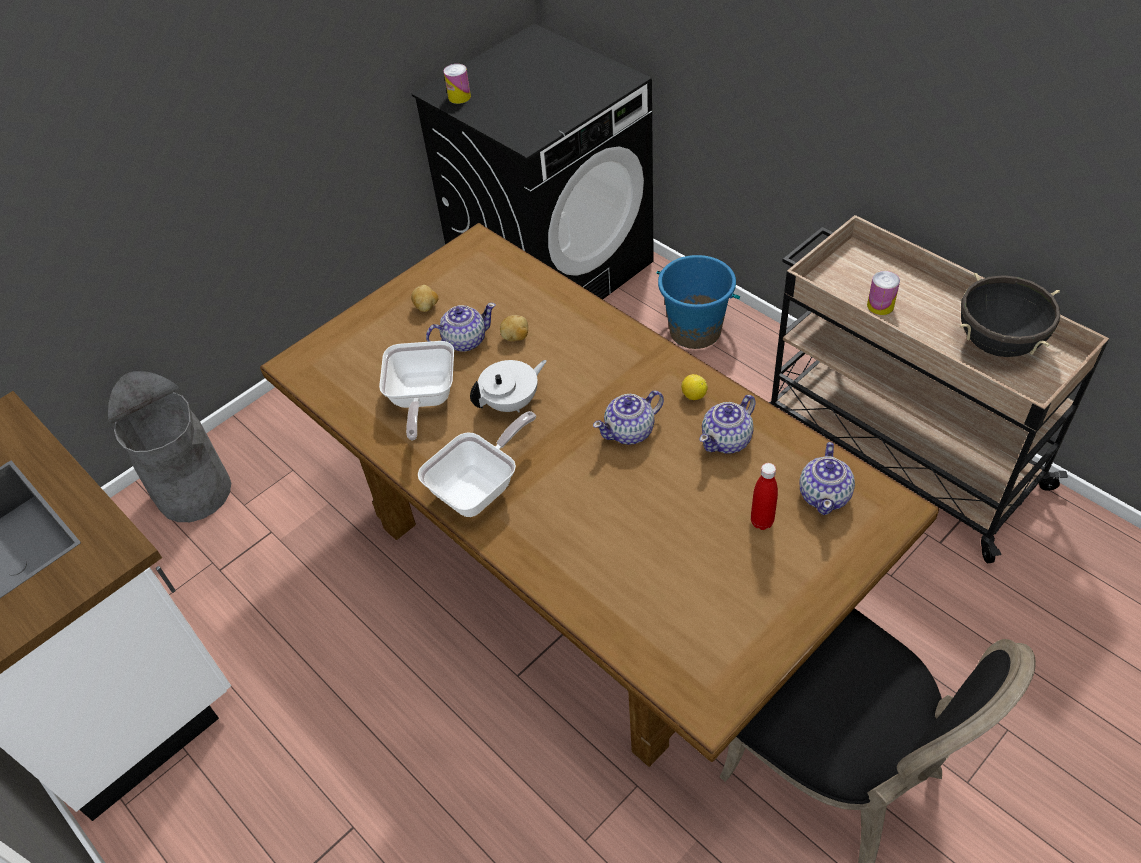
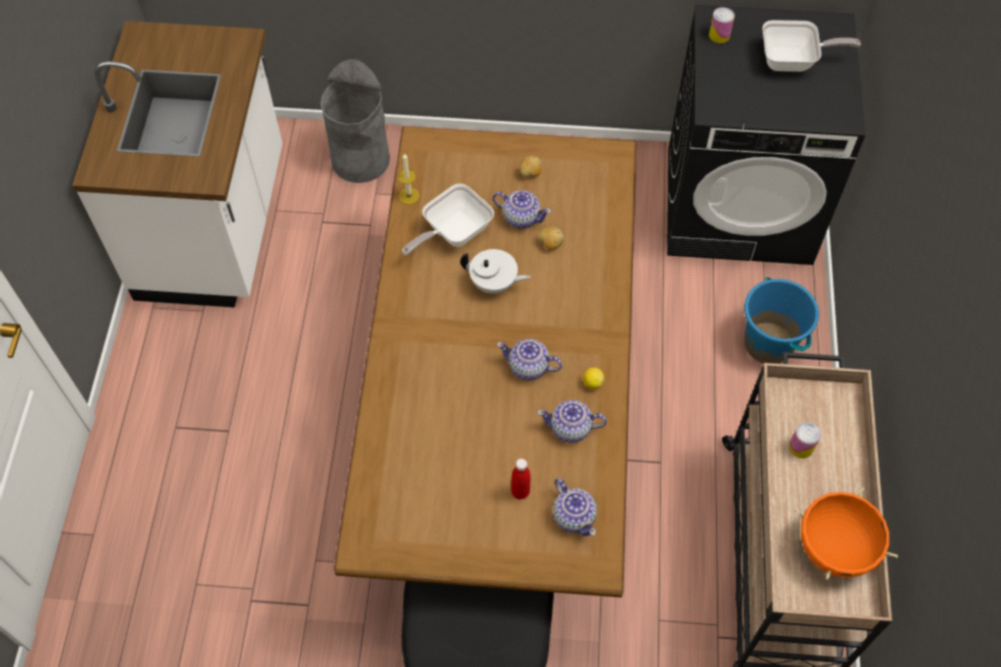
camera: 45 degrees right, 10 degrees up
frying pan [418,411,536,517] -> frying pan moved to [762,20,861,72]
teapot [799,442,855,515] -> teapot turned 90 degrees counterclockwise [553,478,597,536]
black cooking pot [960,273,1060,357] -> orange cooking pot [794,488,898,580]
none -> candle [398,153,420,205]

